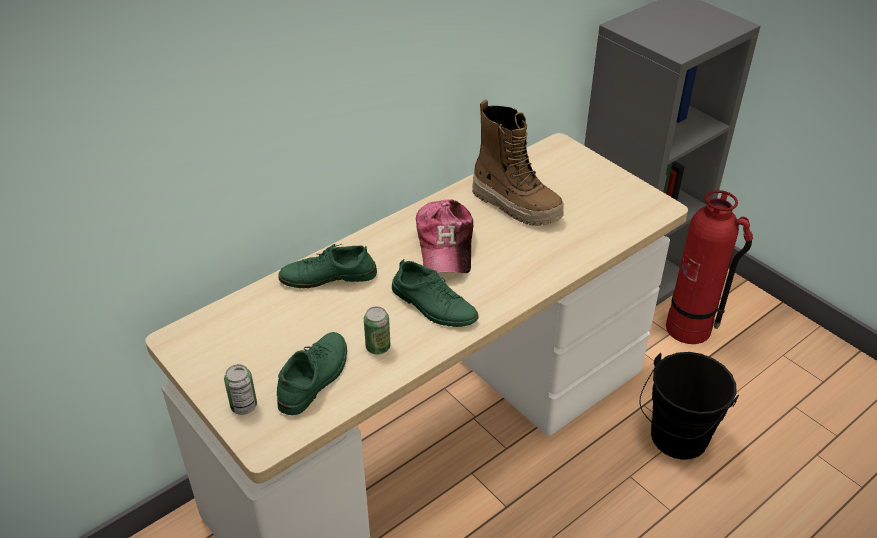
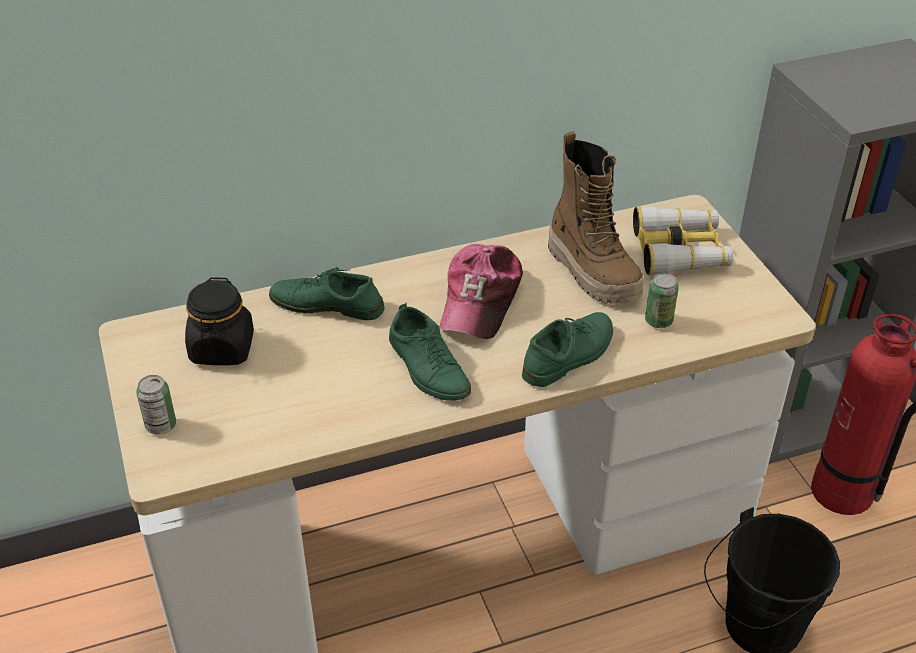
camera: 20 degrees right, 0 degrees up
green shoe [277,332,347,415] -> green shoe moved to [522,312,613,387]
can [364,306,390,355] -> can moved to [645,273,679,328]
none -> black jar [185,277,254,365]
none -> binoculars [633,206,733,275]

